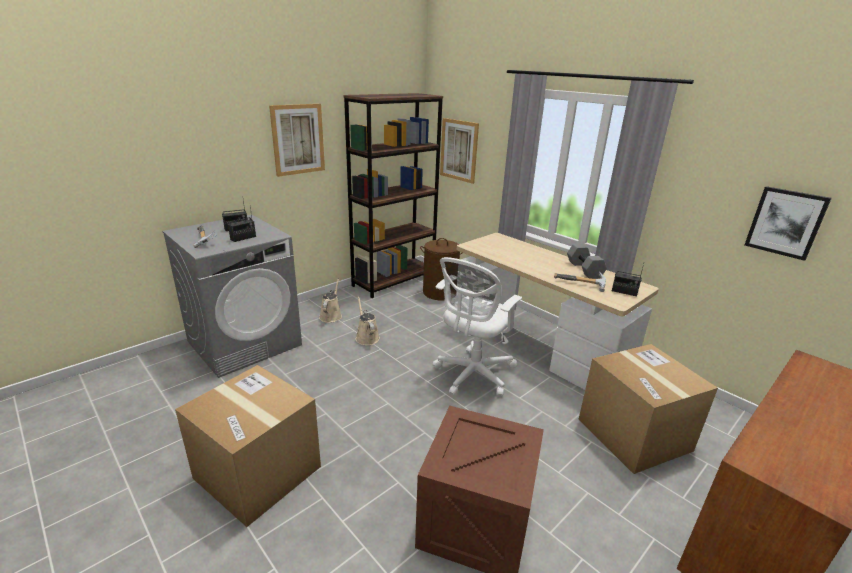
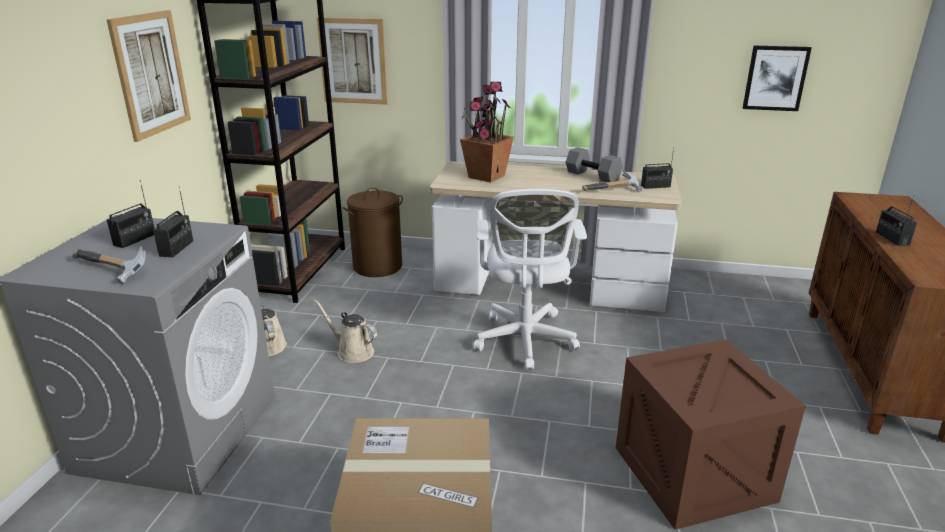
camera: 35 degrees left, 0 degrees up
cardboard box [578,344,718,474] -> none
none -> potted plant [460,82,514,183]
none -> radio [876,196,917,246]

